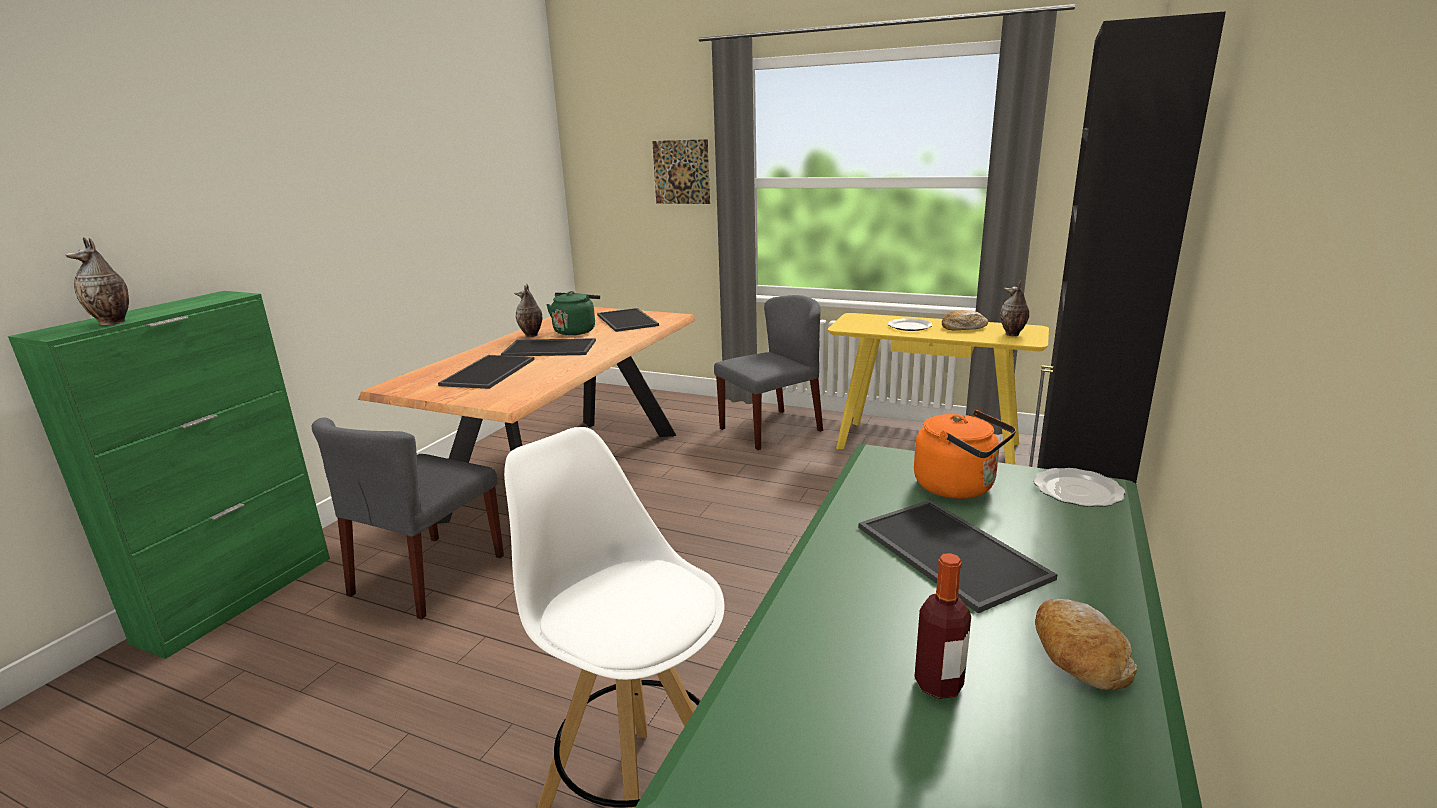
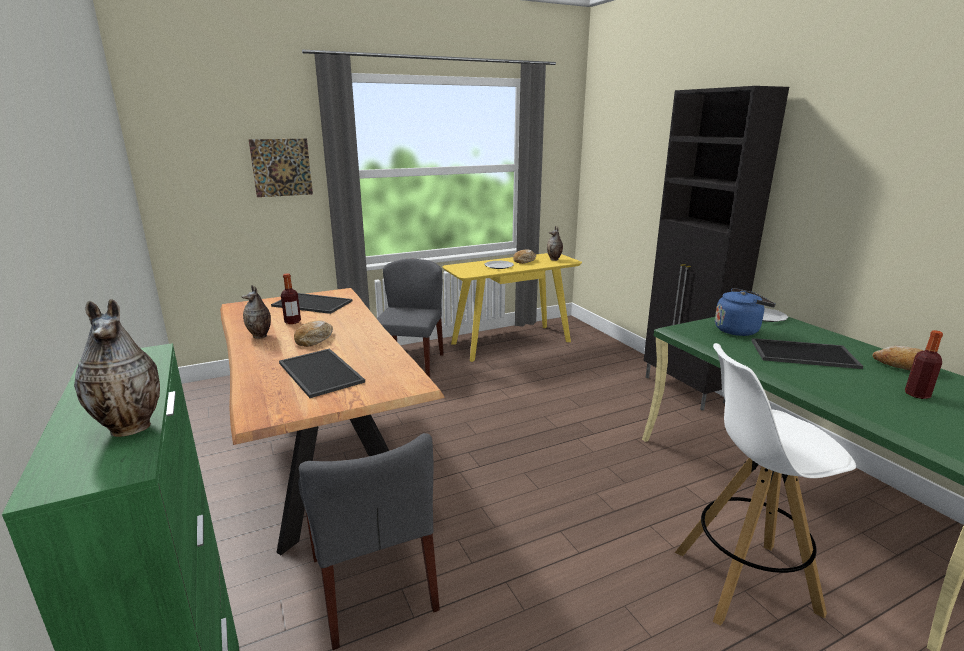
camera: 50 degrees left, 0 degrees up
tray [501,338,596,356] -> bread [294,320,333,347]
green kettle [546,291,600,335] -> bottle [281,273,301,324]
orange kettle [914,410,1016,499] -> blue kettle [715,288,776,336]

